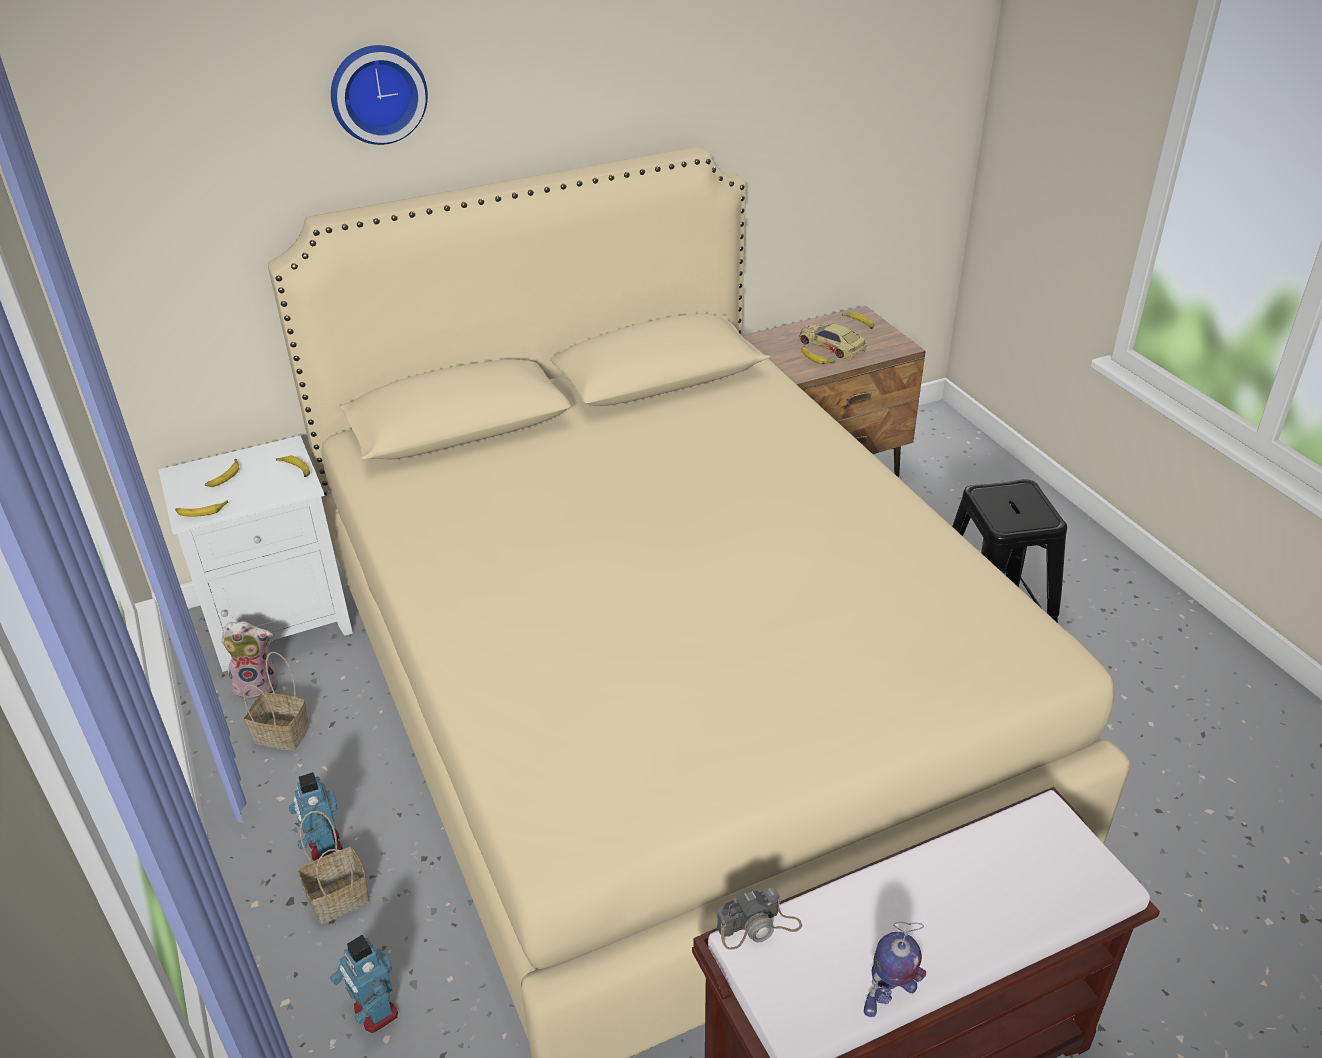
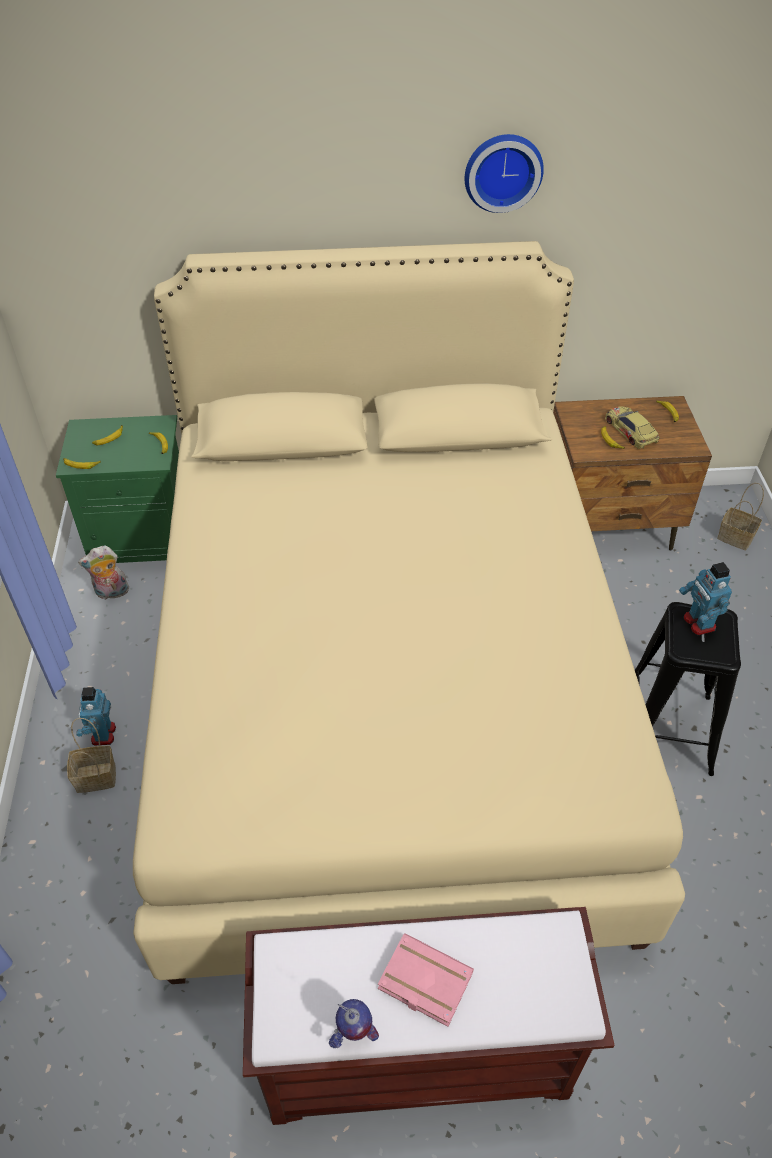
camera: 20 degrees right, 10 degrees up
white nightstand [158,436,353,672] -> green nightstand [56,415,179,563]
plush toy [221,621,278,700] -> plush toy turned 150 degrees clockwise [78,545,129,600]
basket [243,652,310,751] -> basket moved to [717,483,764,550]
toy robot [330,935,398,1033] -> toy robot moved to [679,562,732,635]
wall clock [331,45,428,145] -> wall clock moved to [465,134,544,213]
camera [717,888,802,950] -> none
none -> pink book [378,933,474,1027]

